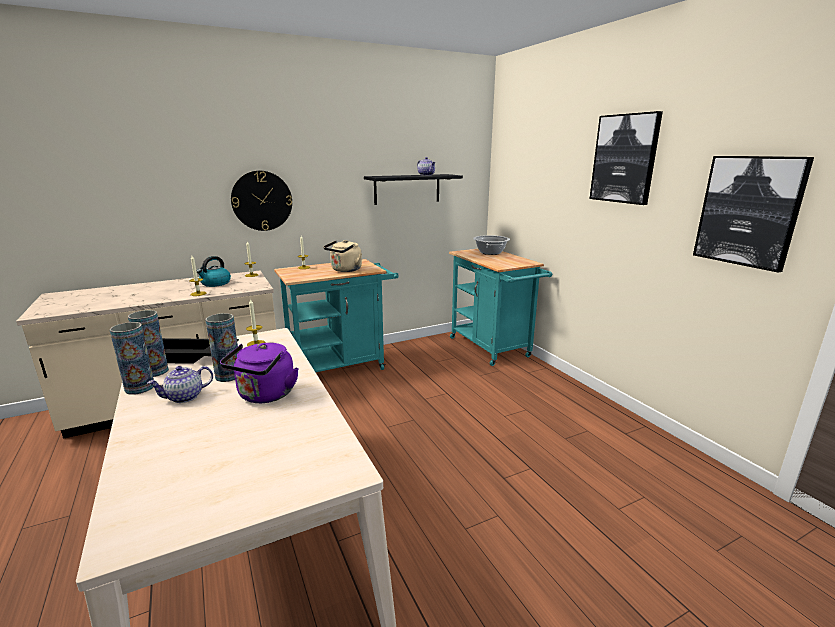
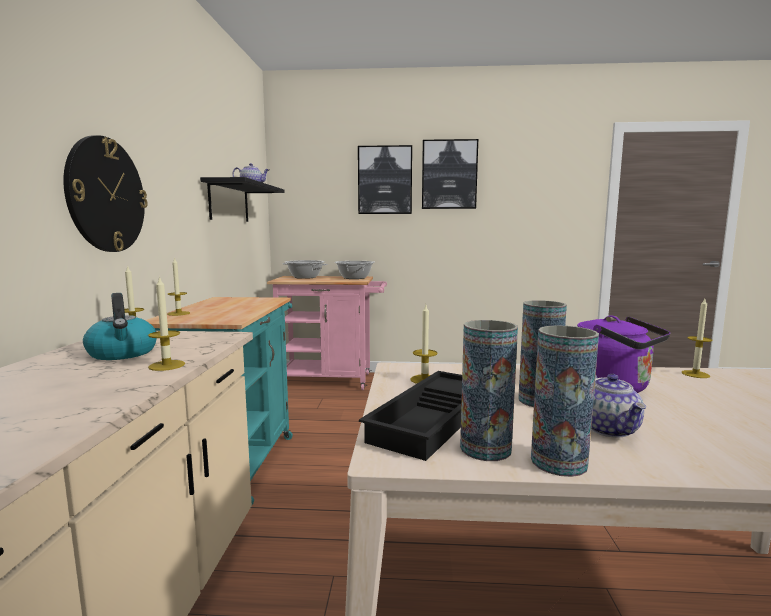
camera: 60 degrees left, 10 degrees down
beige kettle [323,240,362,272] -> none
turquoise cart [449,249,552,366] -> pink cart [267,276,387,390]
picture [693,156,814,273] -> picture moved to [358,145,412,214]
none -> cooking pot [334,261,375,279]
none -> candle [681,299,713,378]

